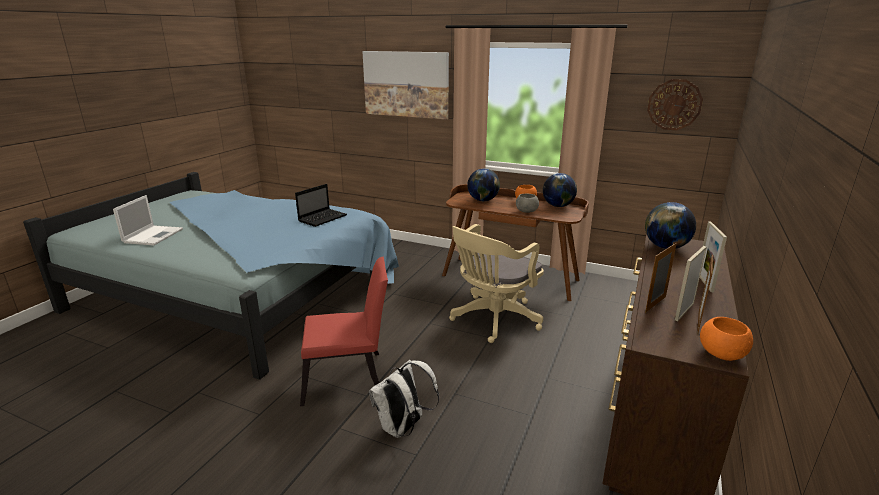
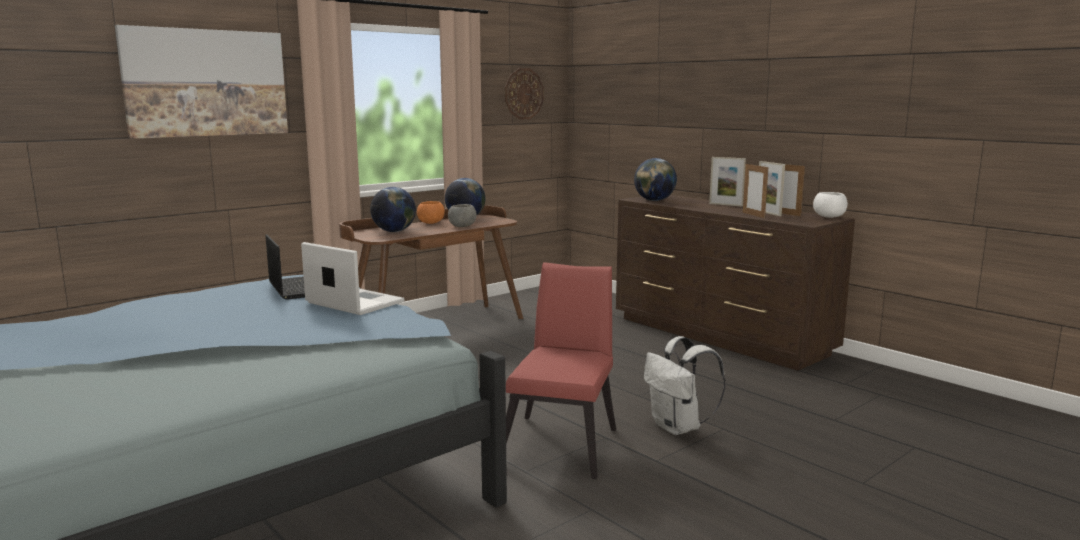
camera: 65 degrees left, 10 degrees down
laptop [113,195,183,245] -> laptop moved to [301,242,405,315]
beige office chair [449,224,544,343] -> none
orange bowl [700,317,753,361] -> white bowl [813,192,848,218]

